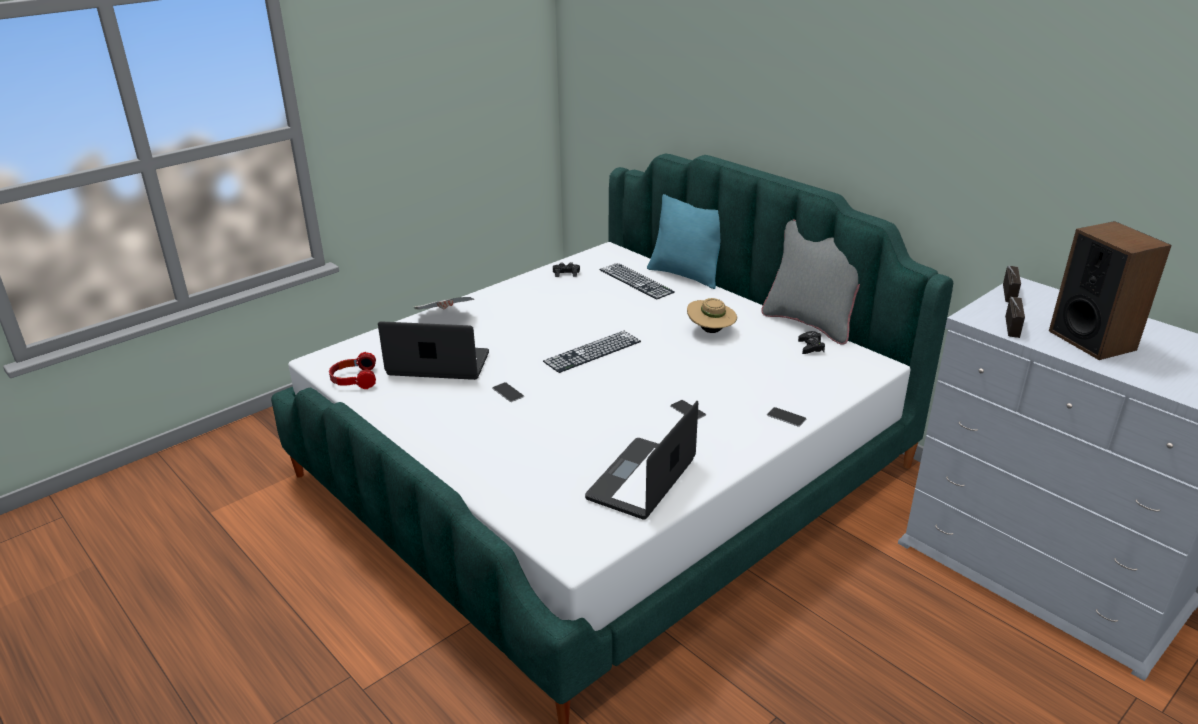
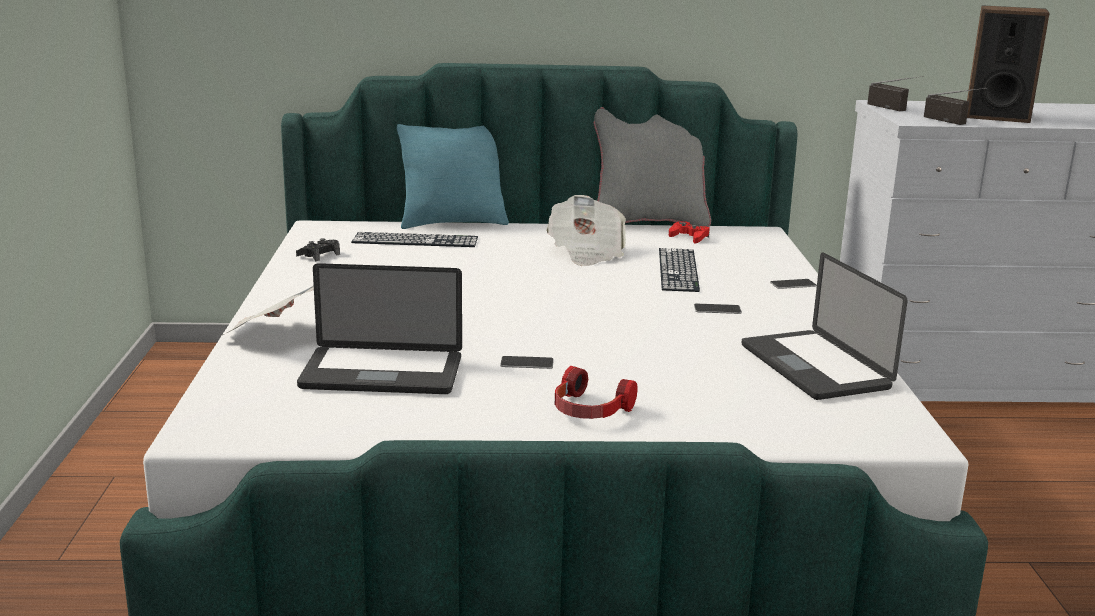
camera: 50 degrees left, 10 degrees down
headphones [329,352,376,389] -> headphones moved to [555,366,638,419]
laptop [378,321,489,380] -> laptop turned 135 degrees counterclockwise [297,263,462,394]
keyboard [543,331,641,373] -> keyboard moved to [659,248,700,292]
beige hat [687,298,737,333] -> newspaper [546,195,626,266]
black game controller [798,331,825,354] -> red game controller [669,221,710,243]

